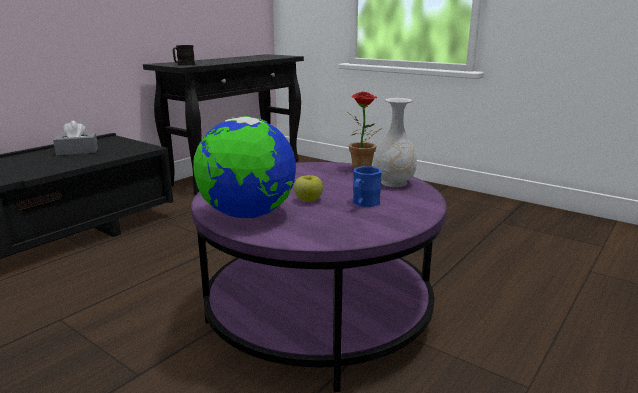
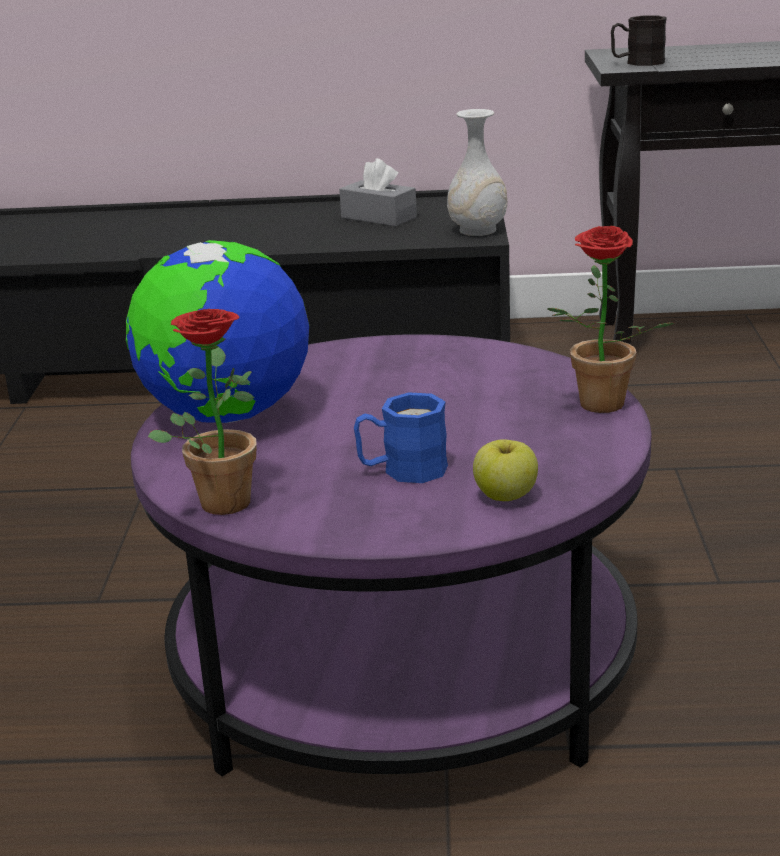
camera: 55 degrees right, 5 degrees up
apple [294,175,323,202] -> apple moved to [473,439,538,501]
white vase [374,98,417,187] -> white vase moved to [447,109,508,236]
none -> potted plant [148,309,257,515]

